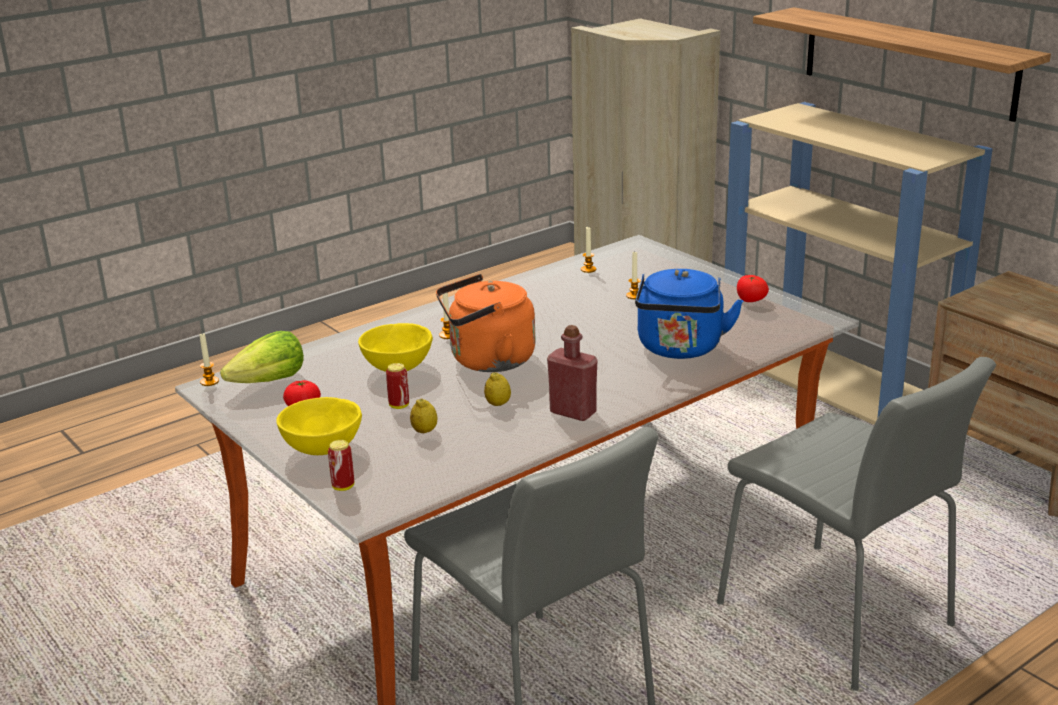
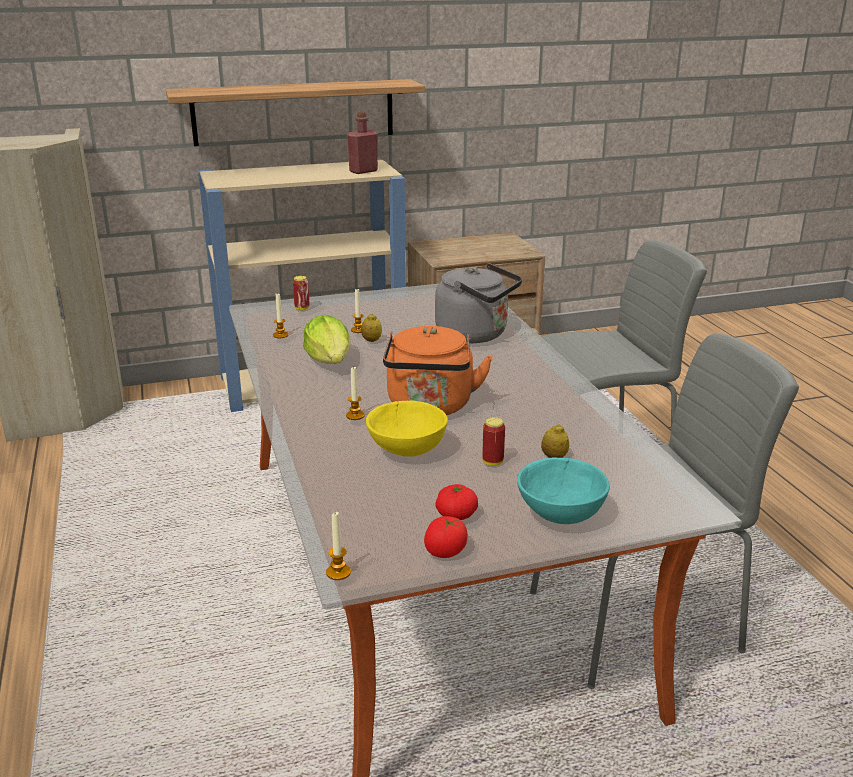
camera: 70 degrees left, 0 degrees up
lettuce [220,331,304,383] -> lettuce moved to [303,315,351,364]
yellow bowl [276,397,362,455] -> turquoise bowl [517,457,610,524]
can [328,440,354,491] -> can moved to [293,276,310,310]
lemon [484,372,511,406] -> lemon moved to [361,313,382,342]
red bottle [547,325,598,421] -> red bottle moved to [347,111,378,174]
blue kettle [635,269,743,359] -> grey kettle [435,263,522,343]
tomato [737,275,769,302] -> tomato moved to [424,516,468,558]

